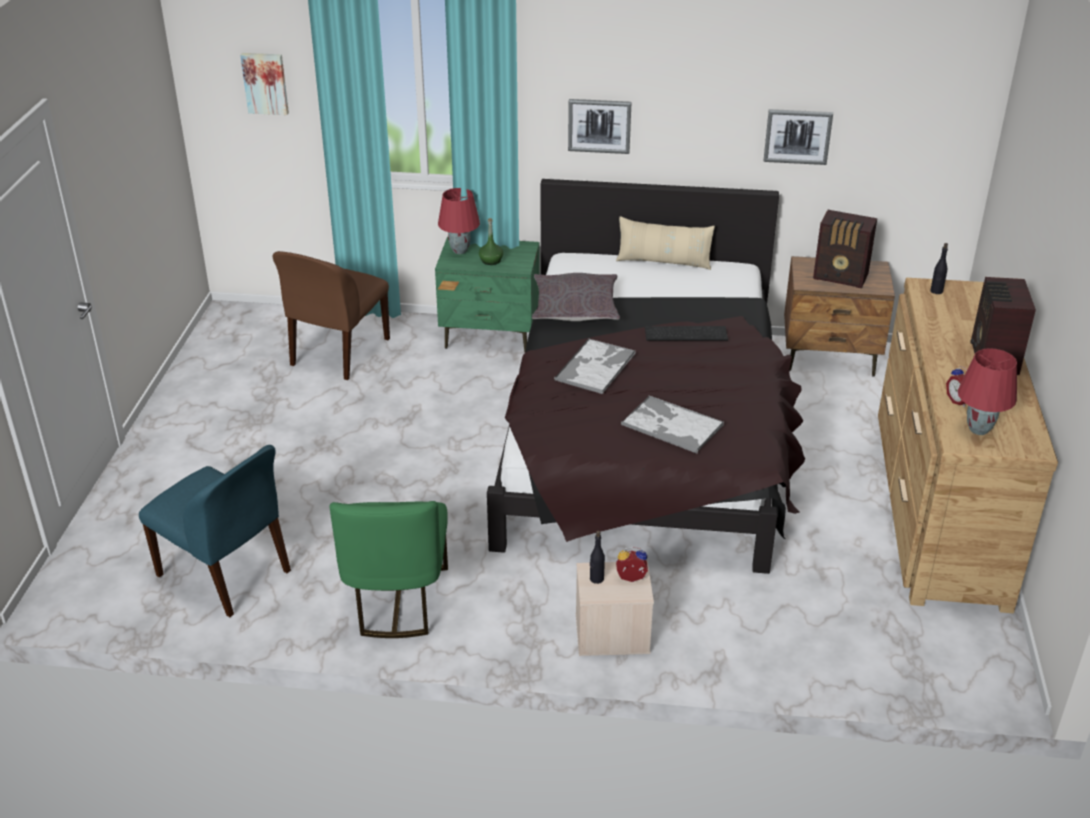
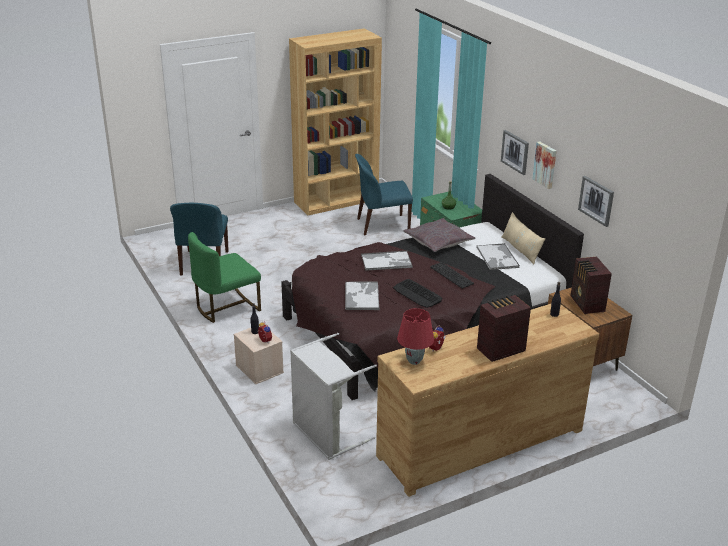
camera: 55 degrees right, 5 degrees down
picture [240,53,289,115] -> picture moved to [532,141,556,189]
brown chair [273,251,390,380] -> blue chair [355,154,413,235]
red table lamp [438,188,480,254] -> none
none -> brown bookcase [289,28,382,215]
none -> grey laundry basket [290,333,377,460]
none -> keyboard [393,279,442,308]
none -> tray [476,243,520,270]

